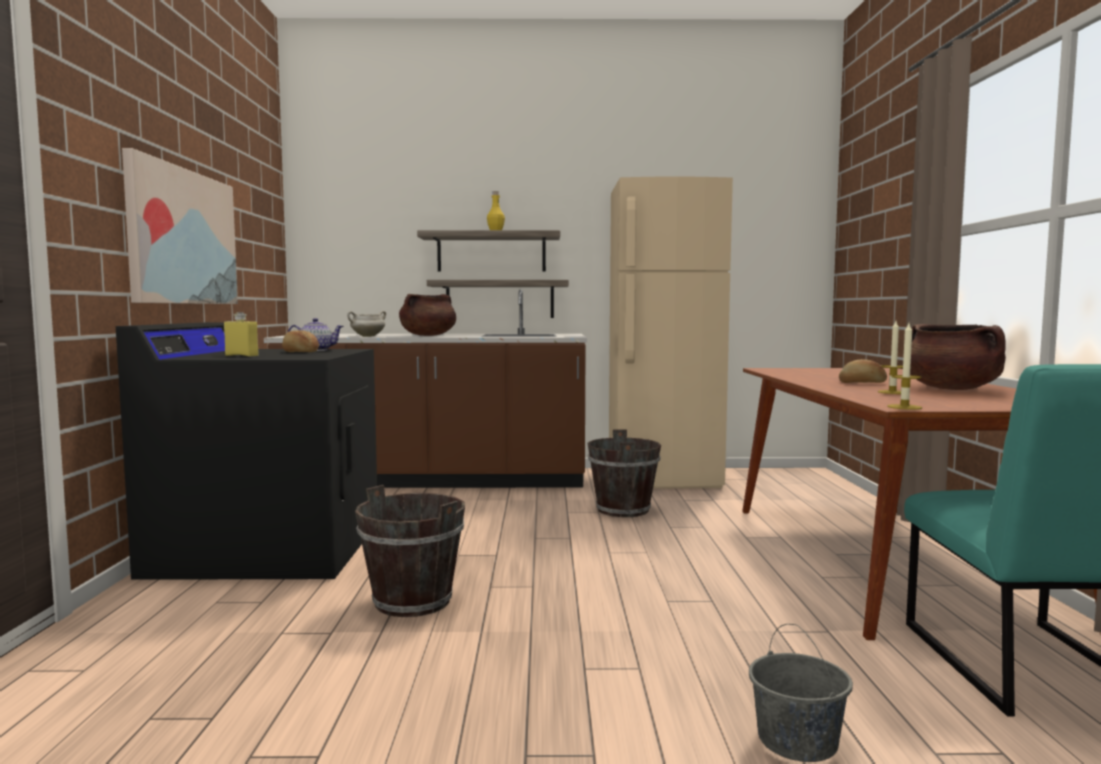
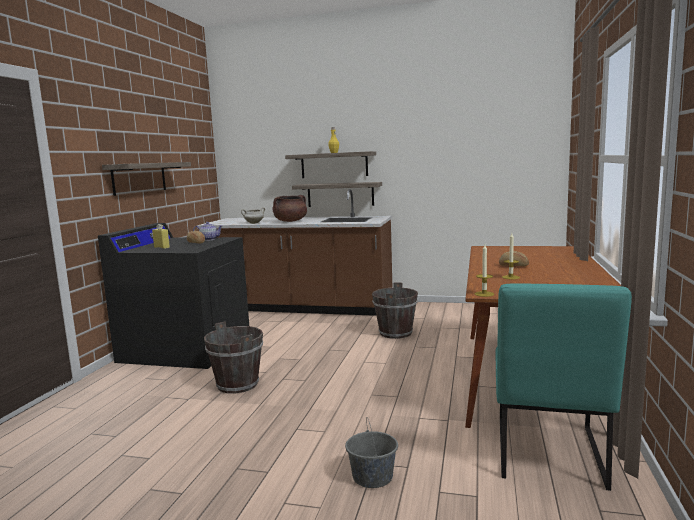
camera: 15 degrees right, 5 degrees up
picture [122,148,238,304] -> shelf [102,162,191,196]
beige fridge [609,176,733,488] -> none
brown cooking pot [910,324,1006,390] -> none

